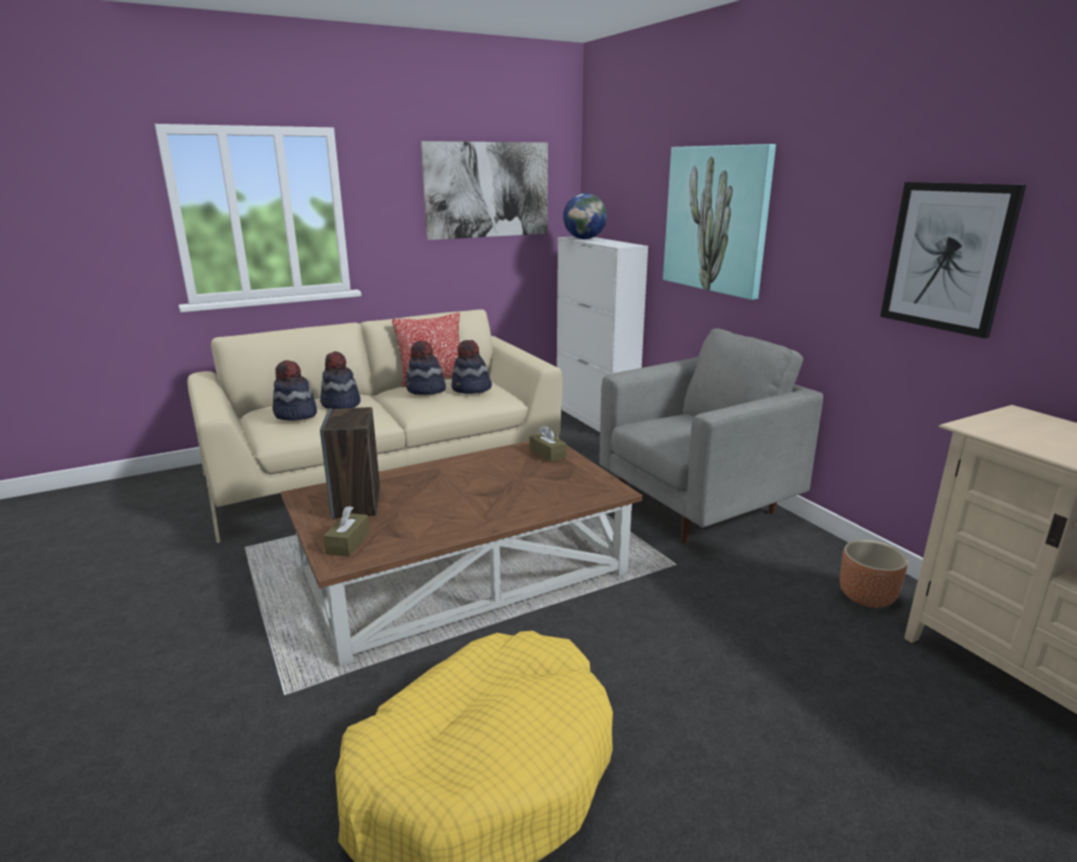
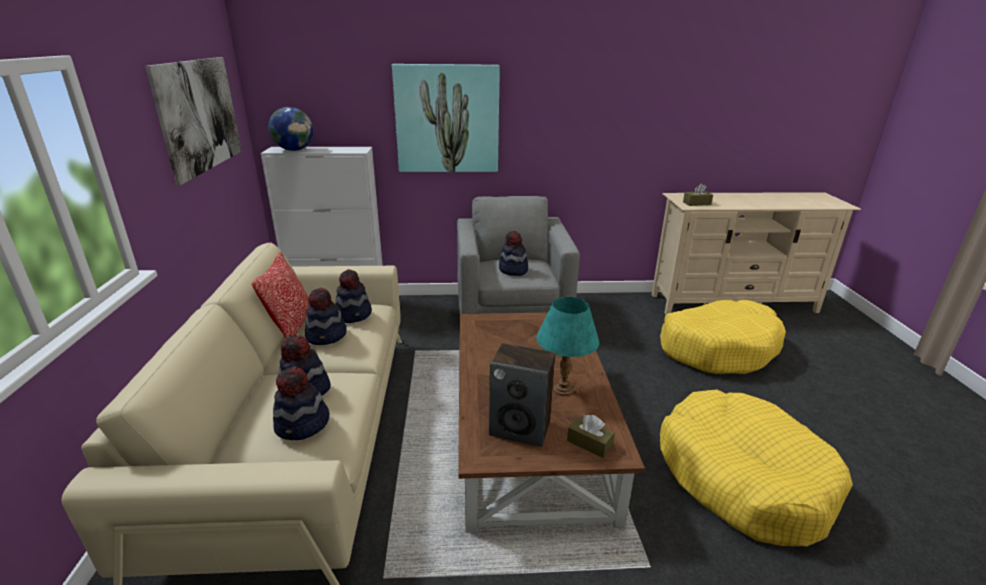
camera: 65 degrees left, 5 degrees up
brown tissue box [530,425,566,462] -> brown tissue box moved to [683,184,713,206]
brown planter [840,540,908,608] -> none
picture [880,182,1026,338] -> none
none -> hat [499,231,528,276]
none -> turquoise table lamp [536,297,599,396]
none -> yellow dog bed [660,300,786,374]

